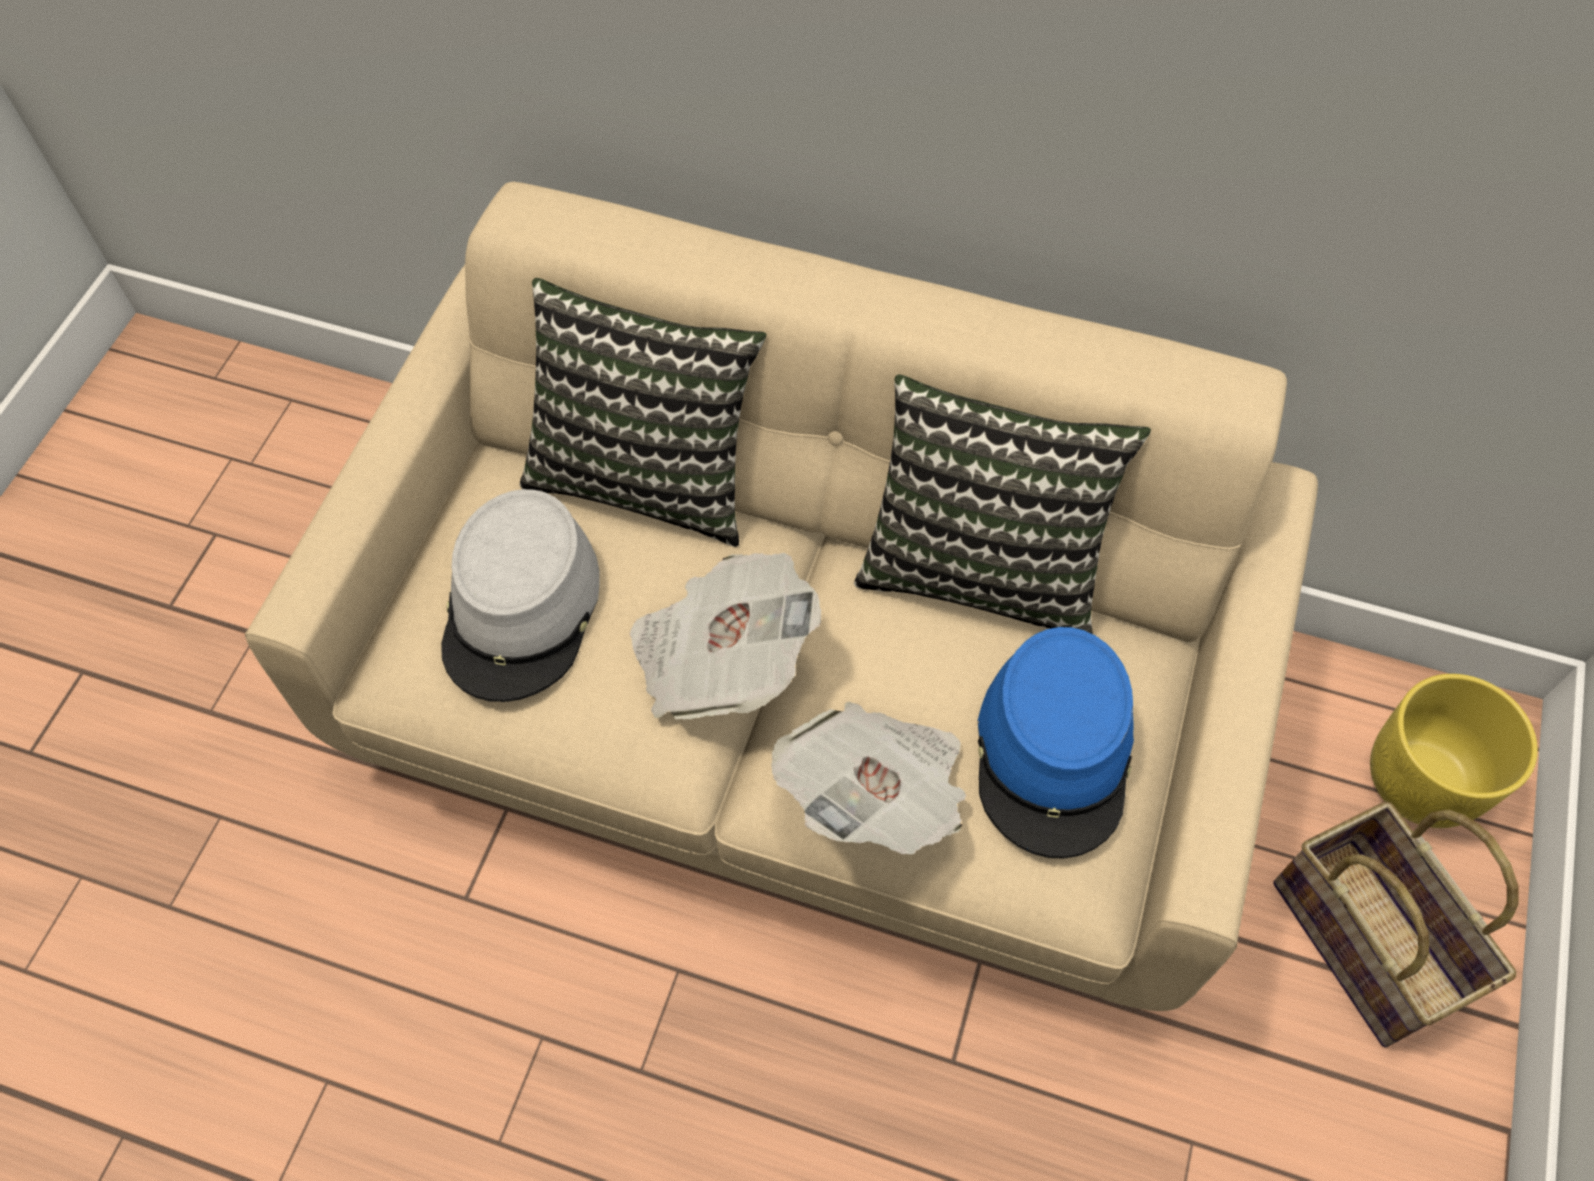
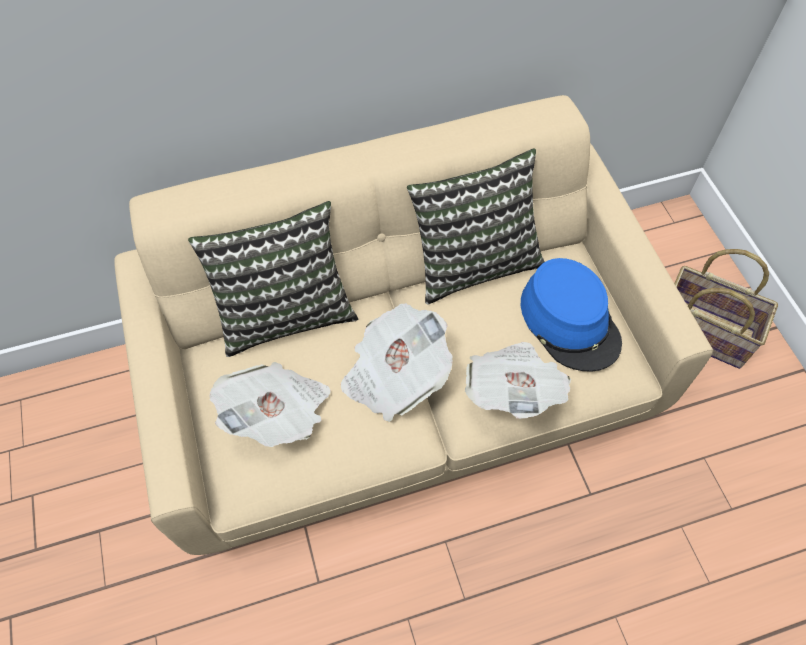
camera: 35 degrees left, 0 degrees up
grey hat [441,489,600,702] -> newspaper [209,362,331,447]
yellow planter [1370,674,1538,828] -> none

